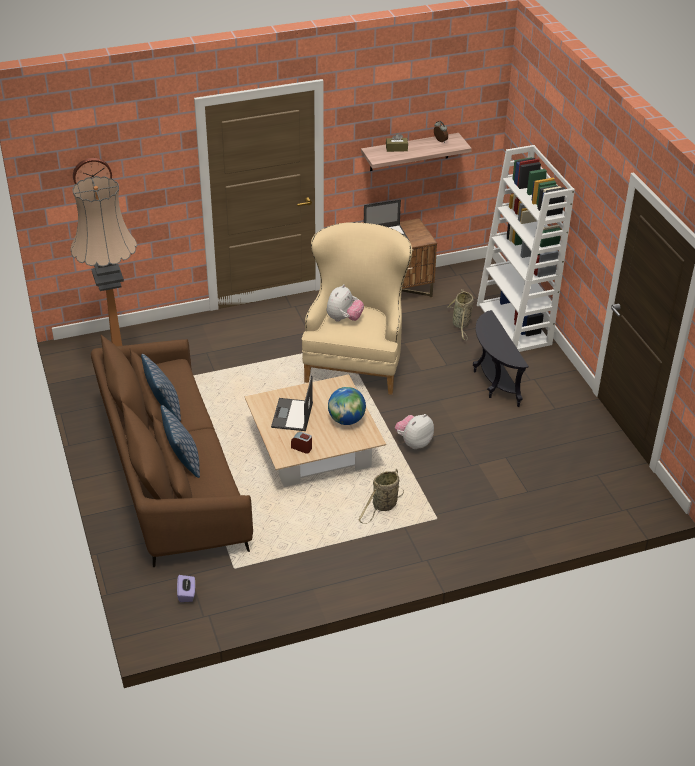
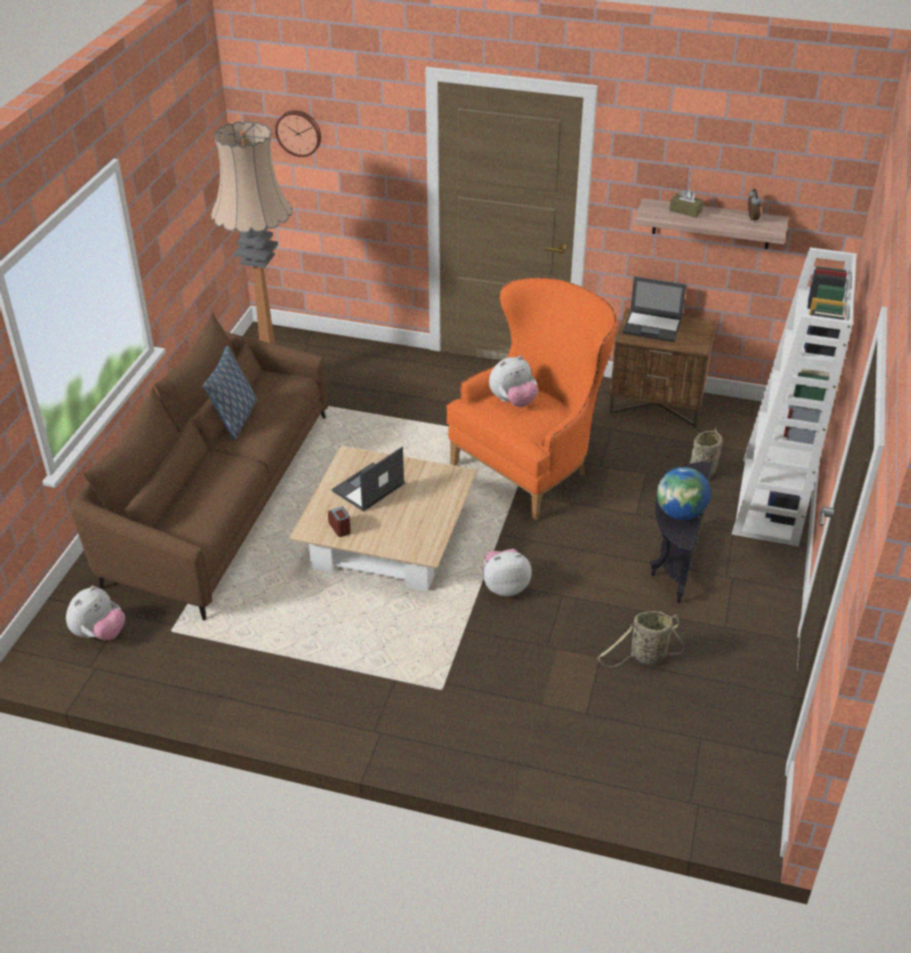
camera: 35 degrees right, 0 degrees up
pillow [161,405,200,478] -> none
purple tissue box [177,575,195,602] -> plush toy [66,586,125,641]
beige armchair [302,222,412,395] -> orange armchair [446,278,617,520]
globe [328,387,366,425] -> globe moved to [657,467,711,520]
basket [358,469,404,524] -> basket moved to [597,611,685,667]

